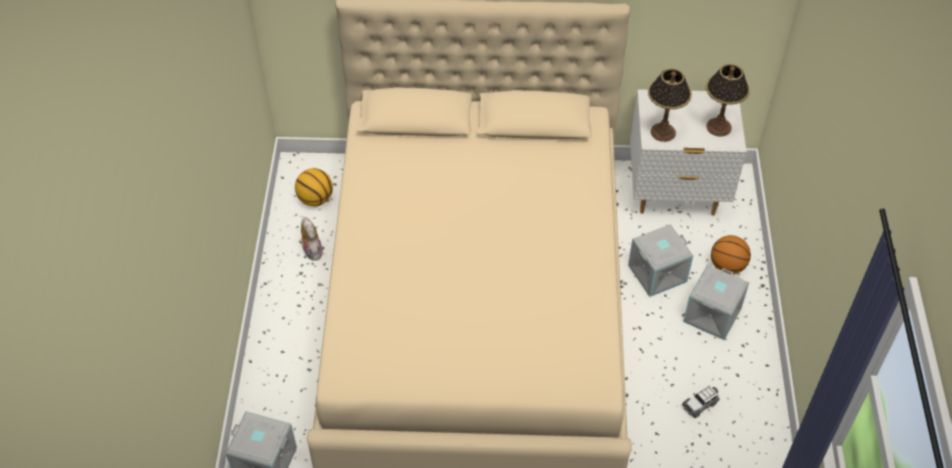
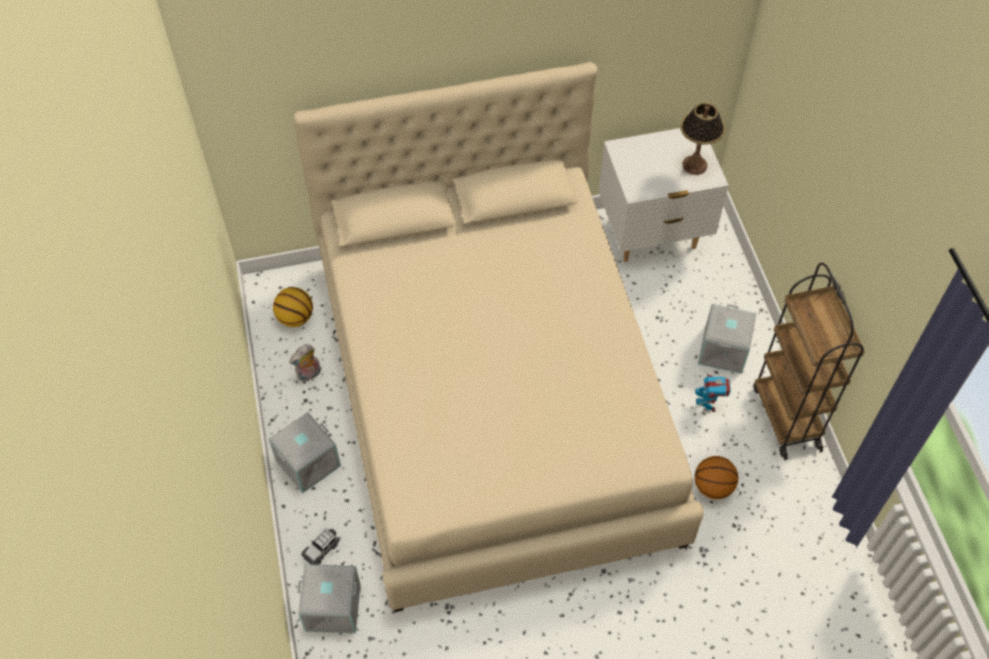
camera: 15 degrees left, 5 degrees up
plush toy [299,217,323,261] -> plush toy turned 90 degrees counterclockwise [289,344,321,381]
grey storage box [628,224,693,297] -> grey storage box moved to [269,412,341,493]
table lamp [648,69,692,142] -> none
toy car [682,385,720,418] -> toy car moved to [302,528,340,565]
basketball [711,235,751,274] -> basketball moved to [695,456,738,499]
none -> toy robot [695,370,731,412]
none -> brown cart [754,263,865,460]

